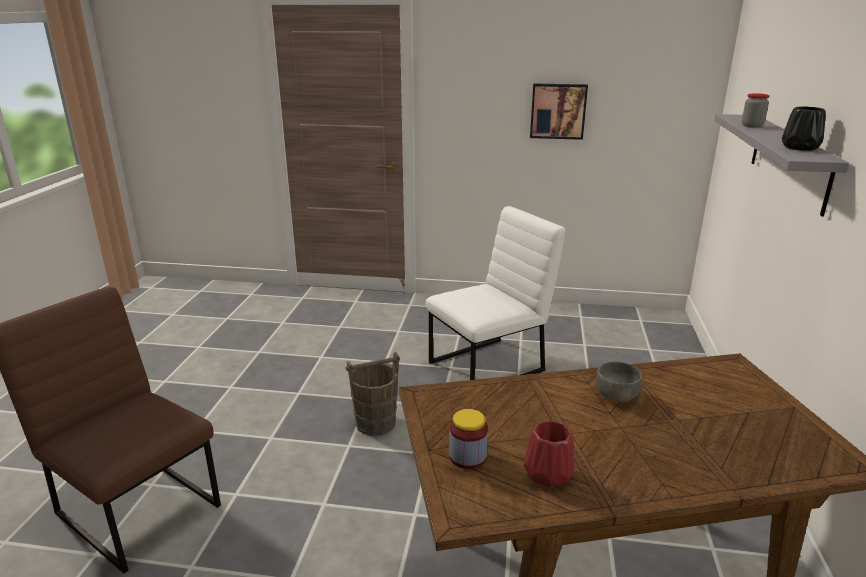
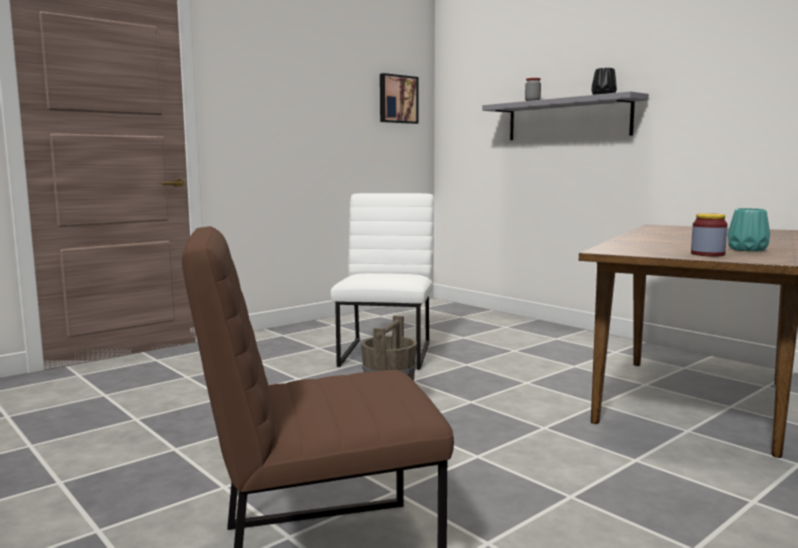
camera: 50 degrees left, 15 degrees down
red vase [524,421,575,488] -> turquoise vase [728,208,770,252]
picture [530,83,588,140] -> picture moved to [380,73,418,124]
grey bowl [596,362,642,402] -> none

